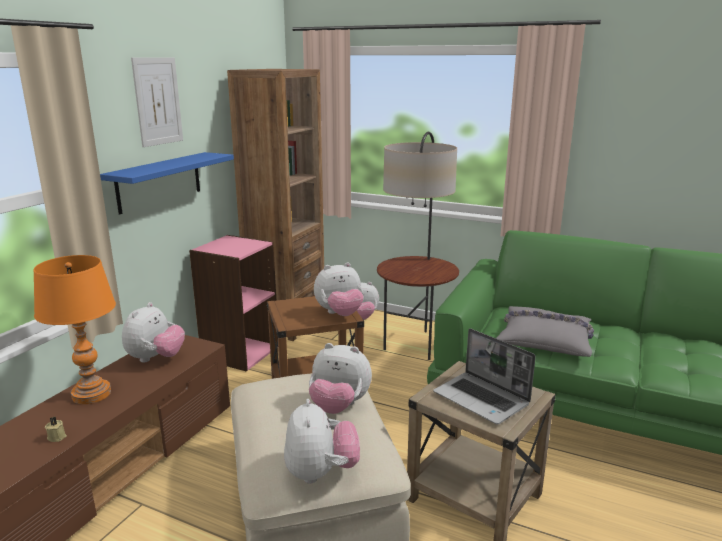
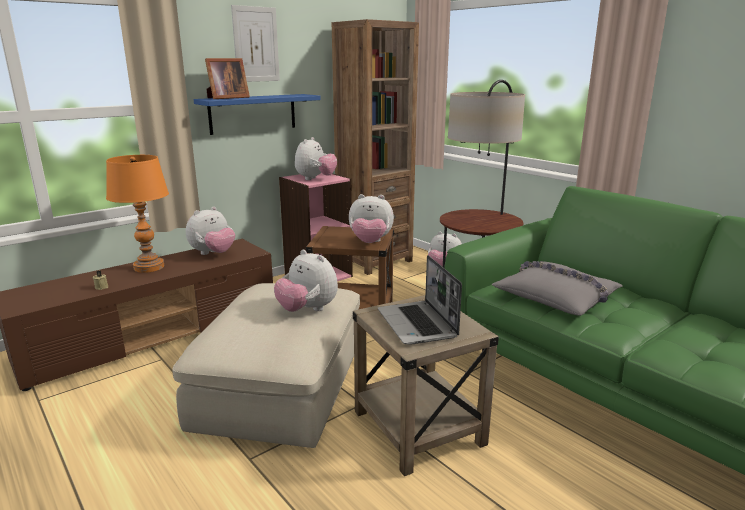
camera: 25 degrees right, 0 degrees up
plush toy [284,399,360,484] -> plush toy moved to [295,137,337,180]
none -> picture frame [205,58,250,99]

